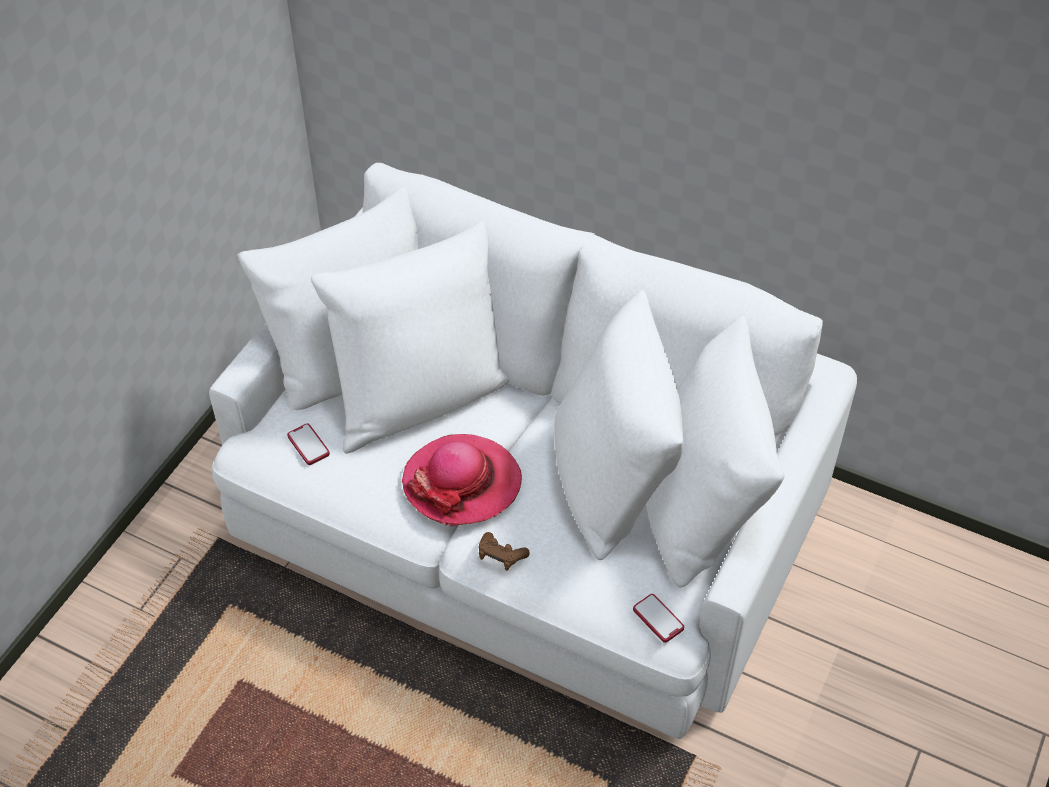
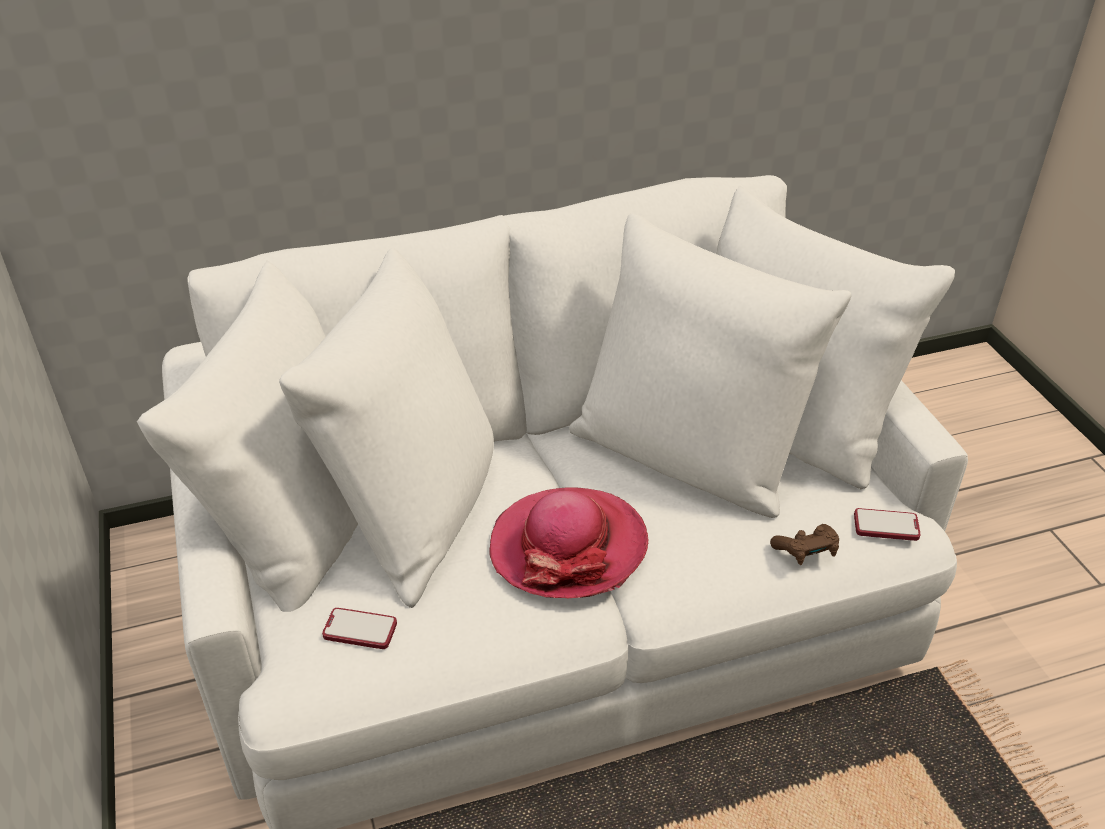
camera: 45 degrees left, 10 degrees down
brown game controller [479,532,530,571] -> brown game controller moved to [770,524,839,565]

